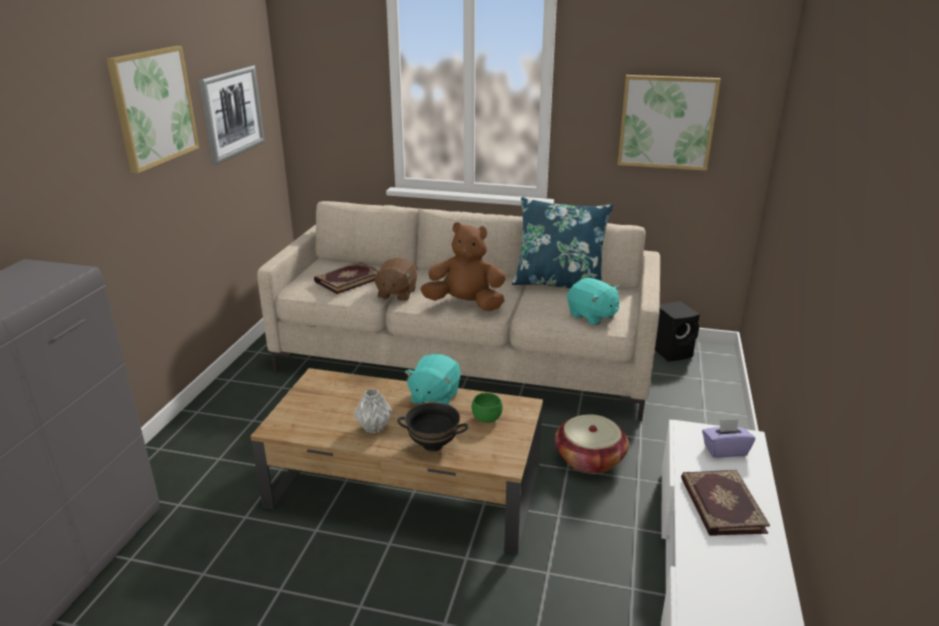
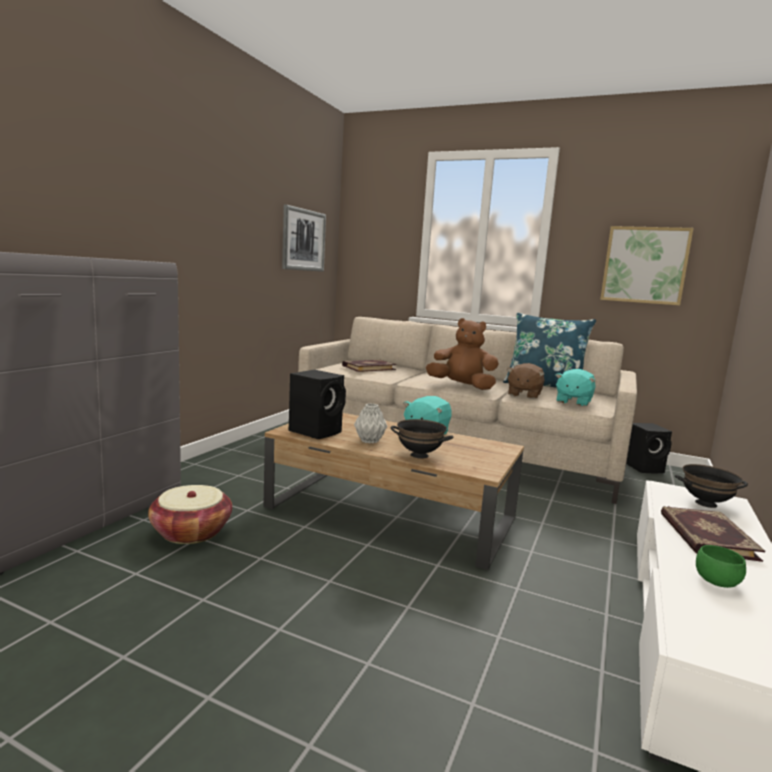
camera: 10 degrees right, 15 degrees down
picture [106,46,199,173] -> none
brown plush toy [372,258,417,301] -> brown plush toy moved to [507,363,544,399]
green bowl [472,393,503,423] -> green bowl moved to [696,545,746,588]
basket [555,414,629,474] -> basket moved to [148,485,232,544]
turquoise plush toy [567,278,620,325] -> turquoise plush toy turned 60 degrees clockwise [556,369,596,406]
purple tissue box [702,420,755,458] -> black bowl [675,464,748,508]
none -> black speaker [289,370,346,439]

